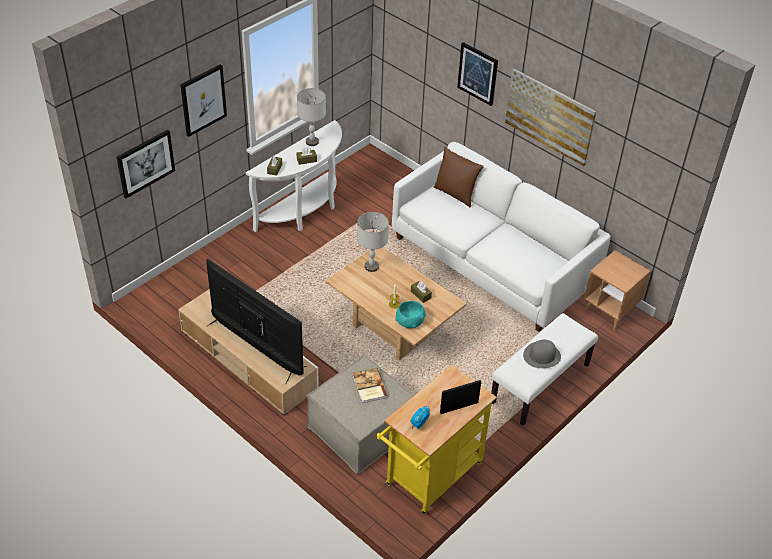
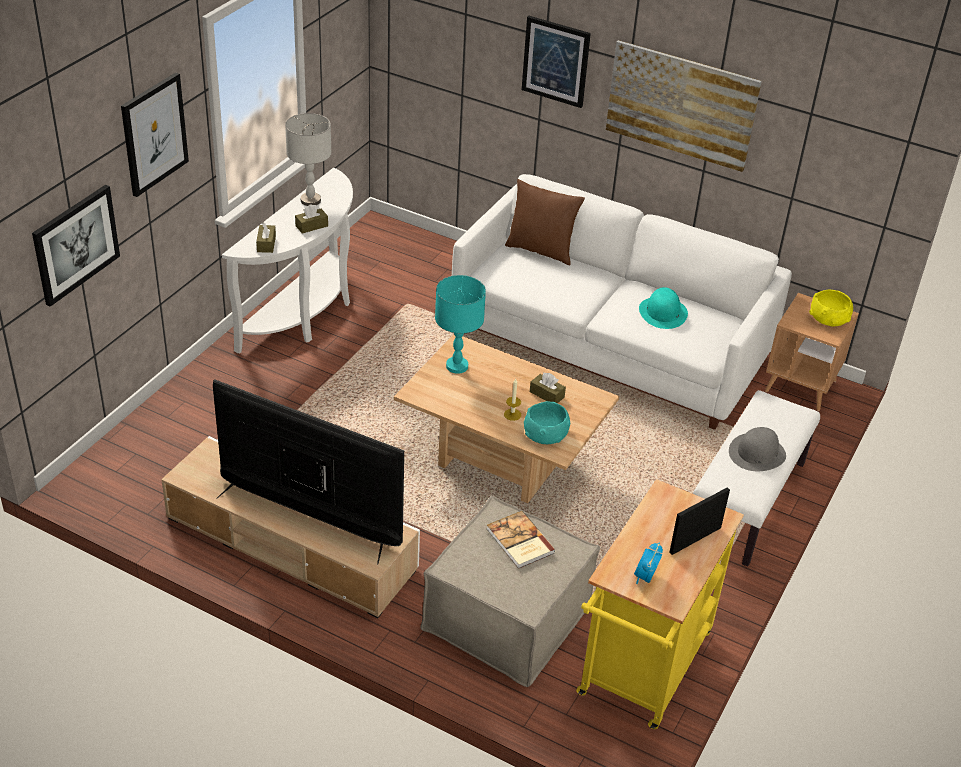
camera: 15 degrees left, 5 degrees down
grey table lamp [357,212,389,272] -> turquoise table lamp [435,275,486,374]
none -> turquoise hat [639,287,688,329]
none -> yellow bowl [809,290,853,327]

